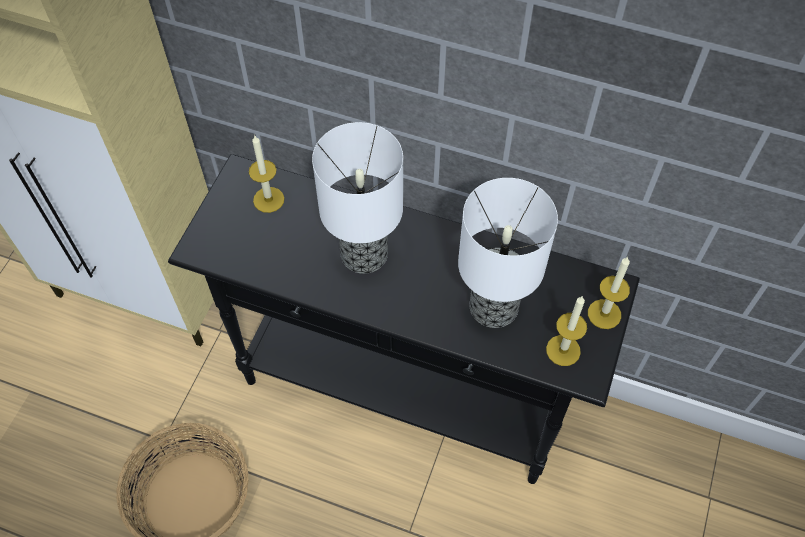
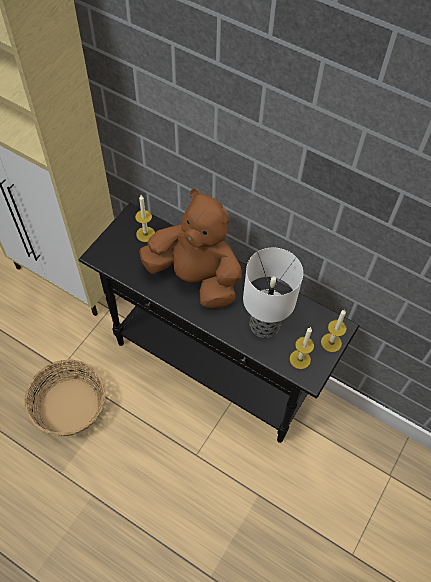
camera: 10 degrees right, 0 degrees up
table lamp [312,122,403,274] -> brown plush toy [139,189,242,309]

